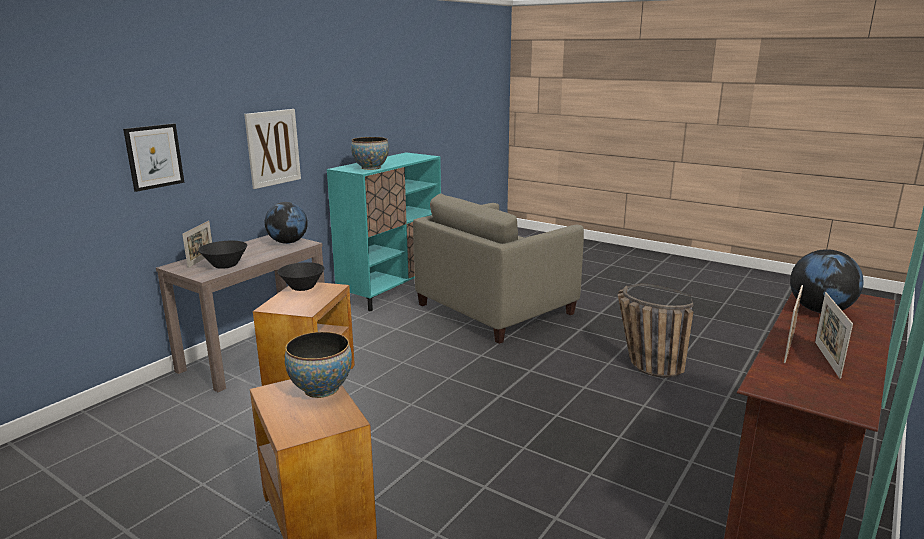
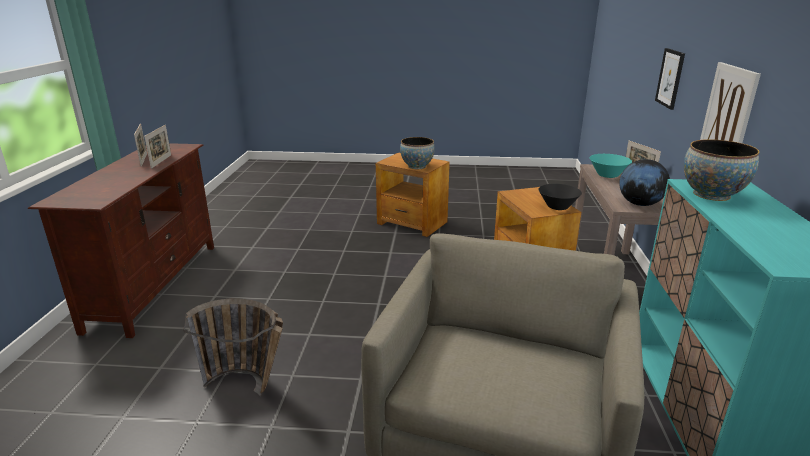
camera: 150 degrees right, 5 degrees up
black bowl [198,241,247,269] -> turquoise bowl [590,154,632,178]
globe [790,249,863,313] -> none

